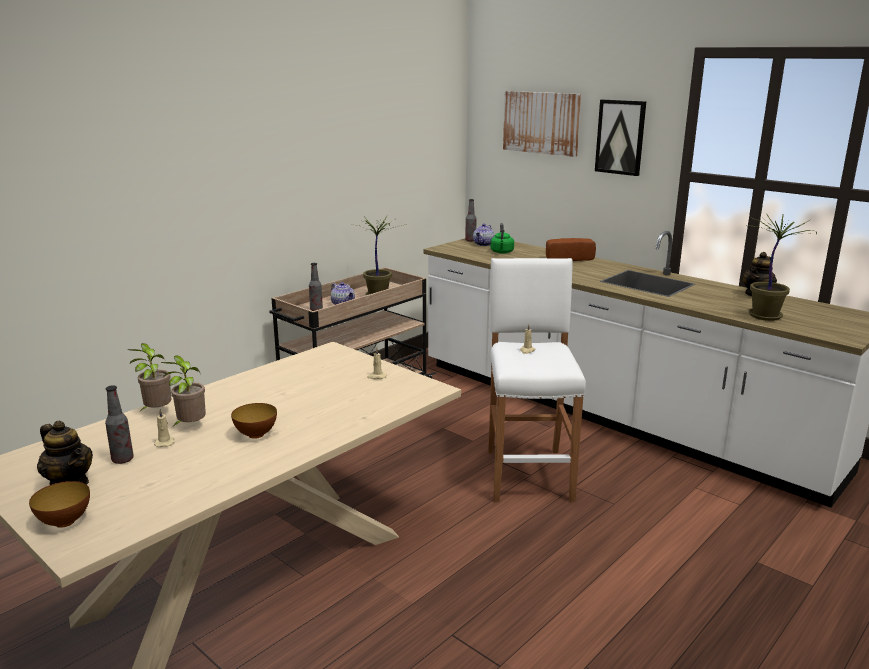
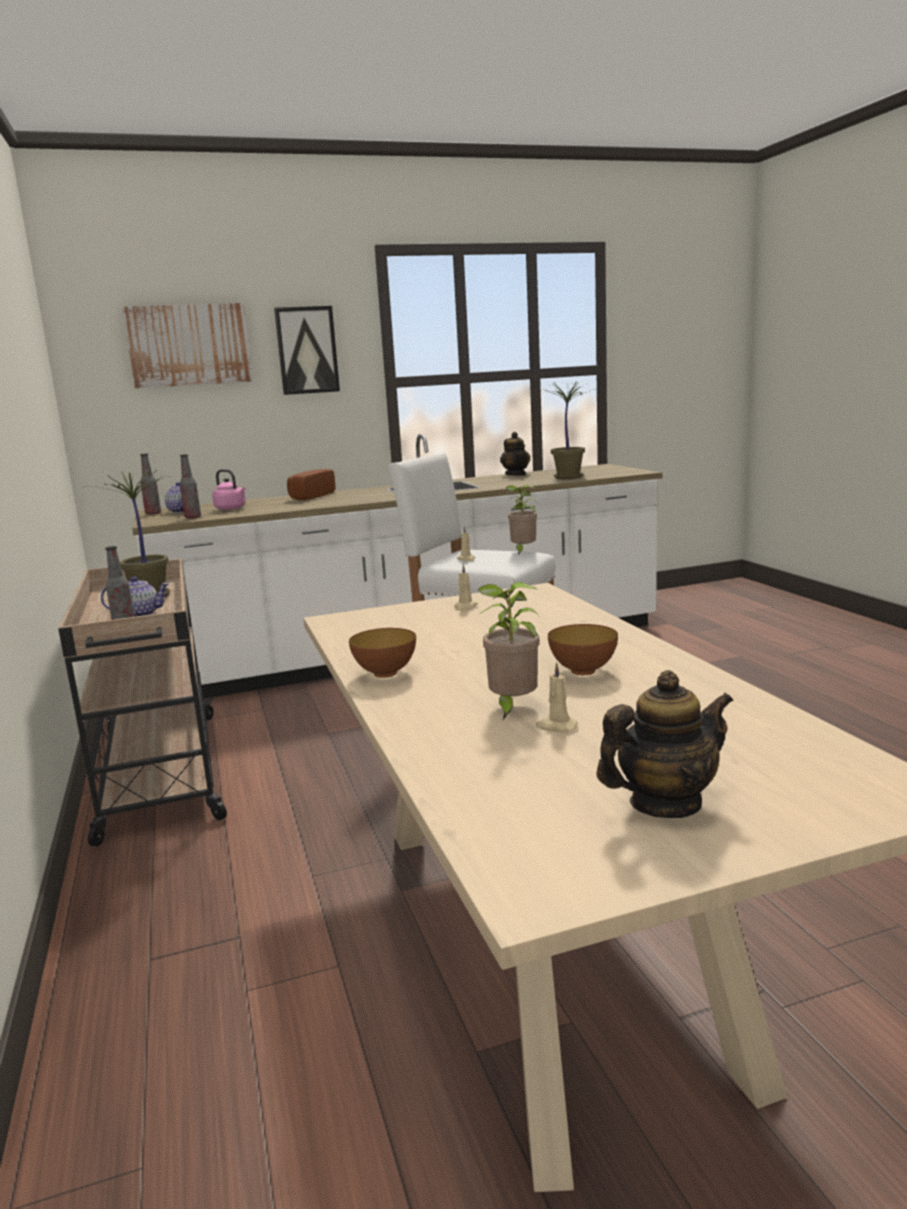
camera: 60 degrees left, 5 degrees down
bowl [29,481,90,528] -> bowl moved to [349,628,416,678]
bottle [105,385,134,464] -> bottle moved to [180,454,201,519]
potted plant [128,343,171,411] -> potted plant moved to [505,485,538,554]
green kettle [491,223,514,254] -> pink kettle [212,469,246,510]

